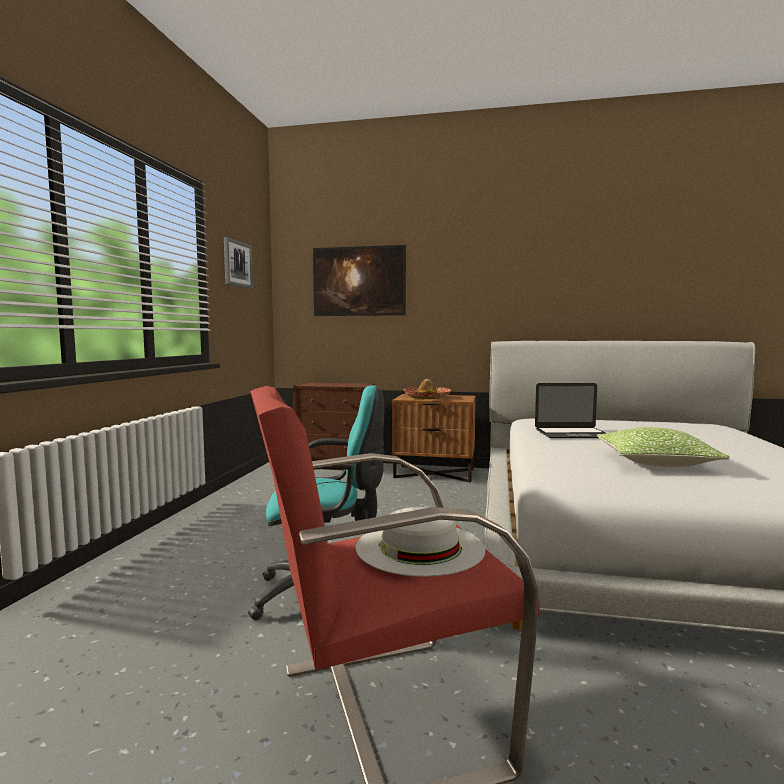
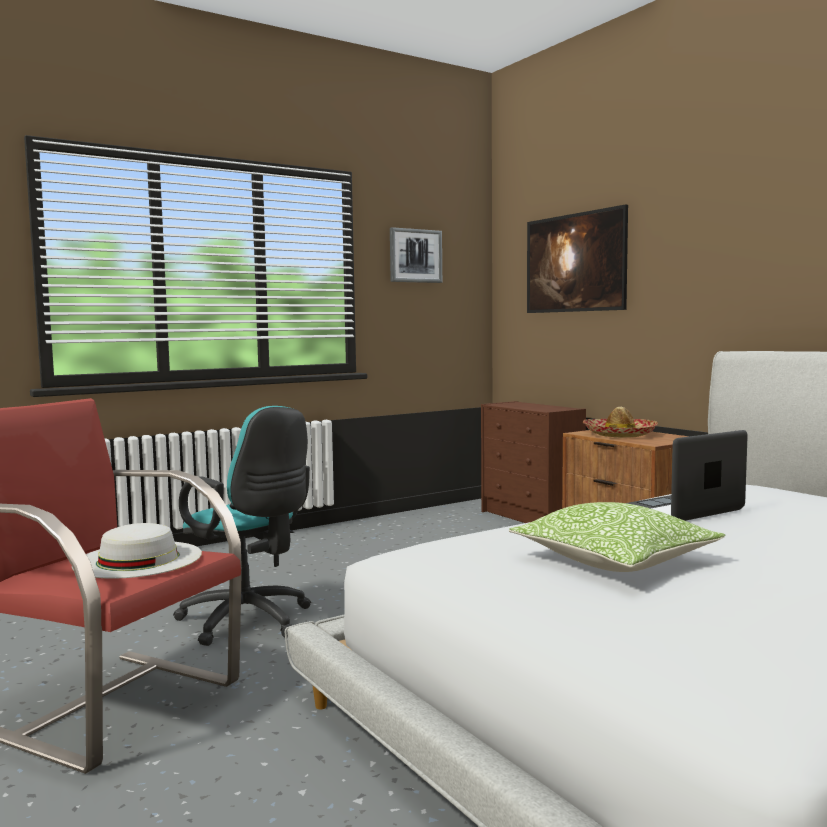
camera: 45 degrees right, 0 degrees up
laptop [535,383,606,438] -> laptop turned 105 degrees clockwise [627,430,748,521]

